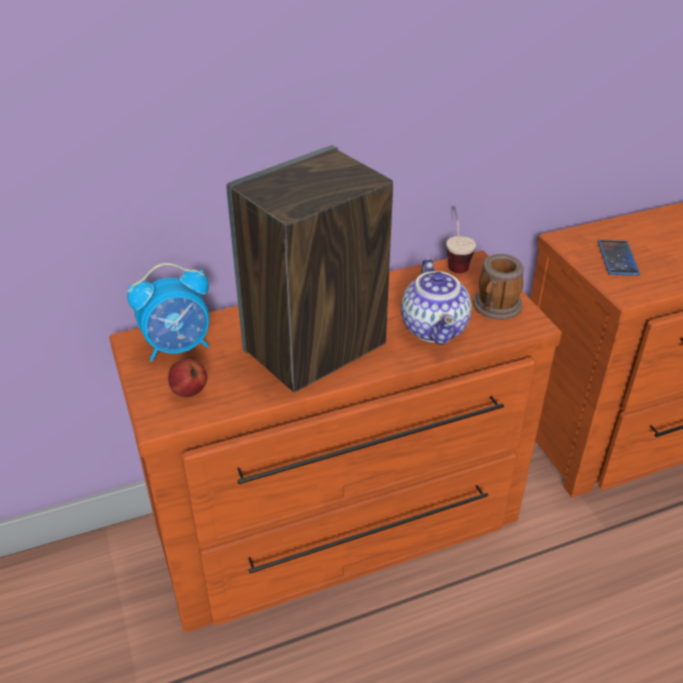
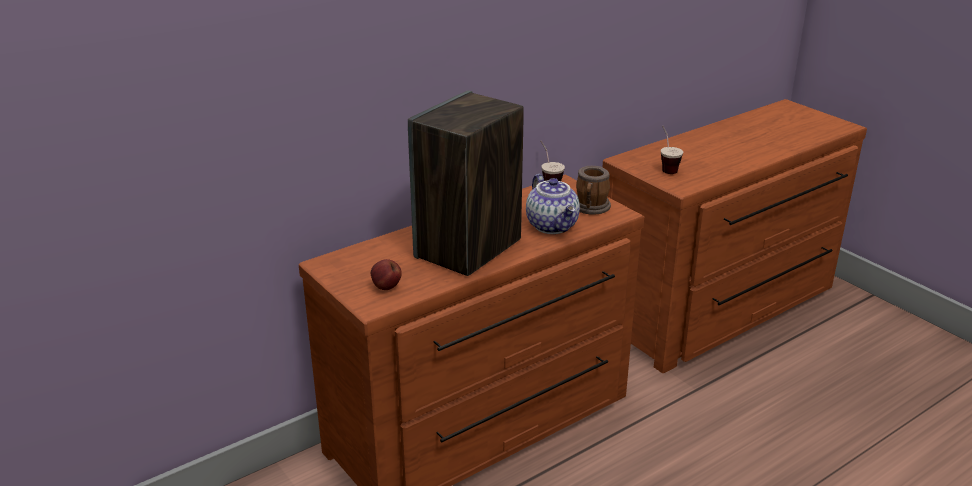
camera: 15 degrees left, 10 degrees down
alarm clock [127,263,209,362] -> none
phone [598,240,640,276] -> cup [661,126,683,174]

